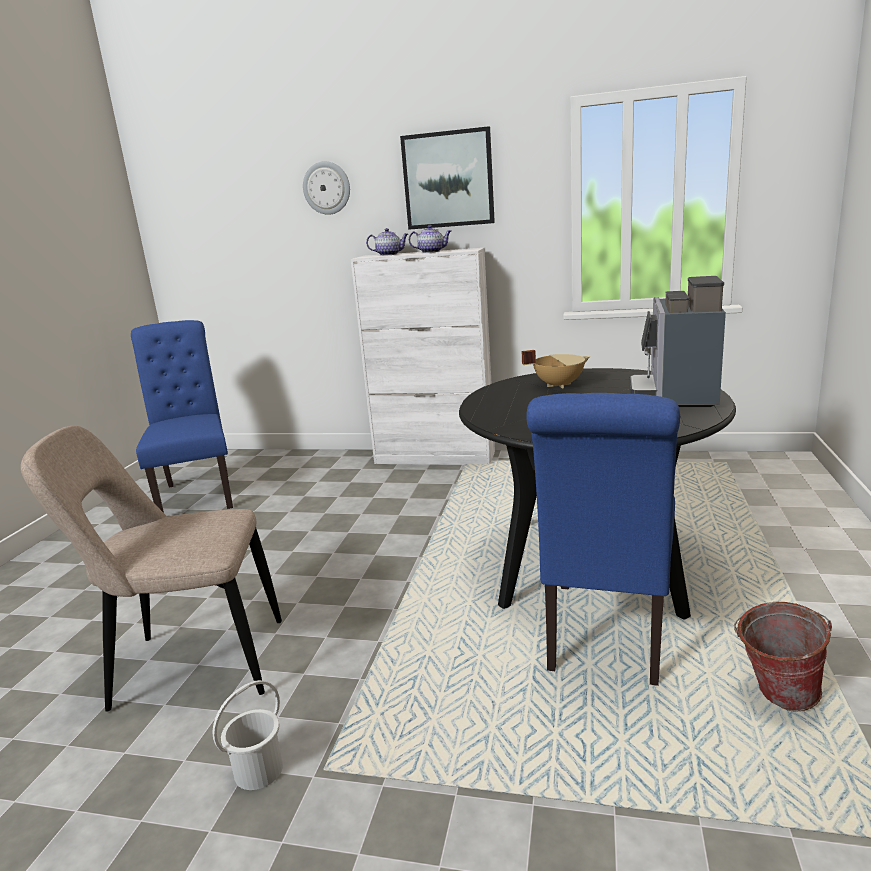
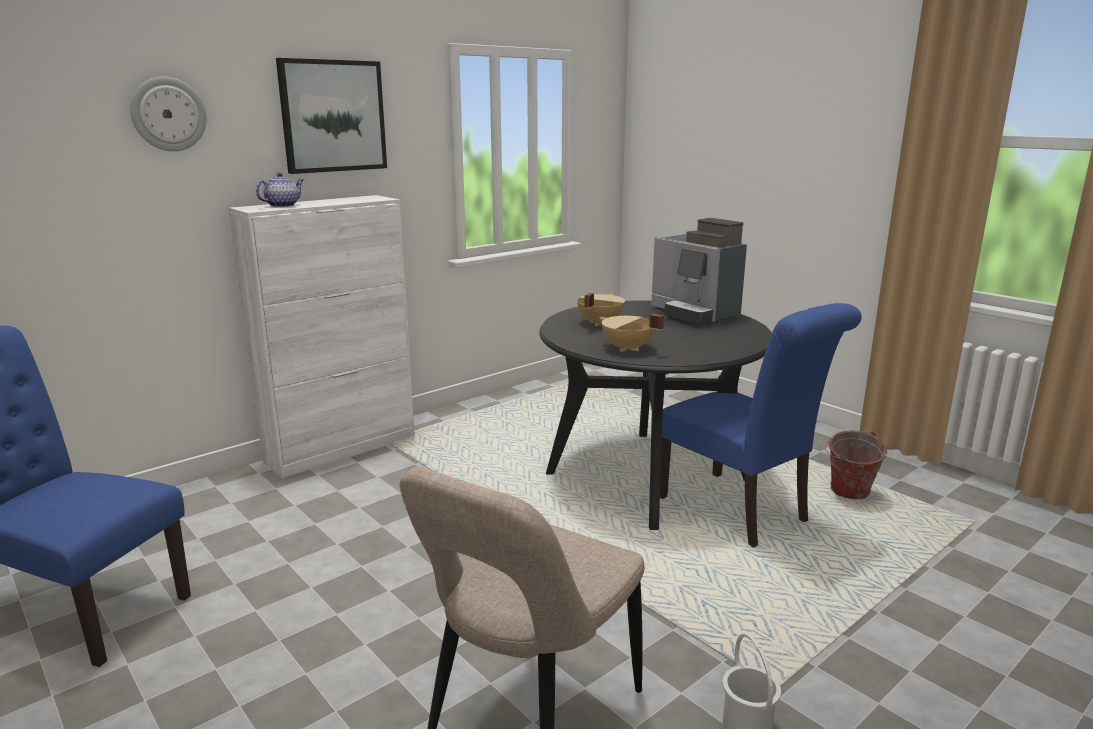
camera: 55 degrees left, 0 degrees up
teapot [409,225,451,253] -> none
none -> beige cooking pot [600,314,664,352]

